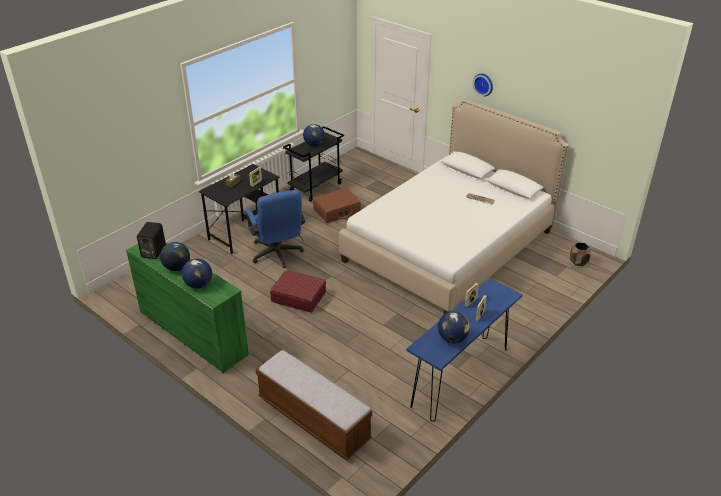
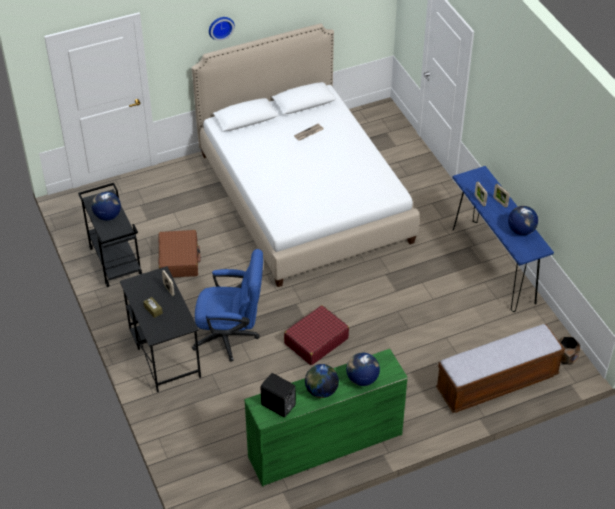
camera: 65 degrees left, 10 degrees up
brown planter [570,242,591,266] -> brown planter moved to [559,337,580,364]

